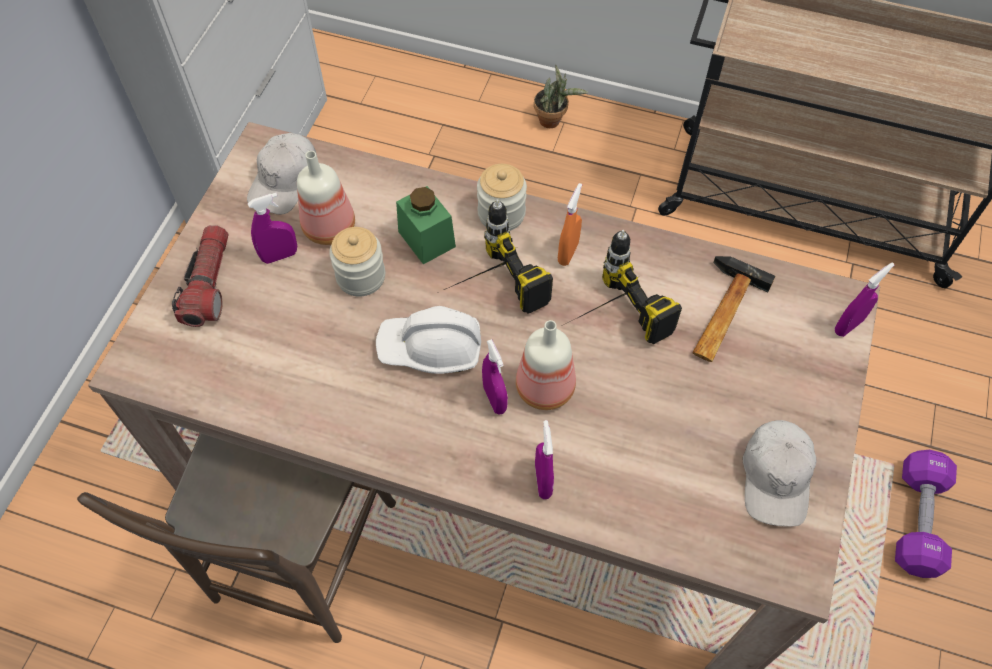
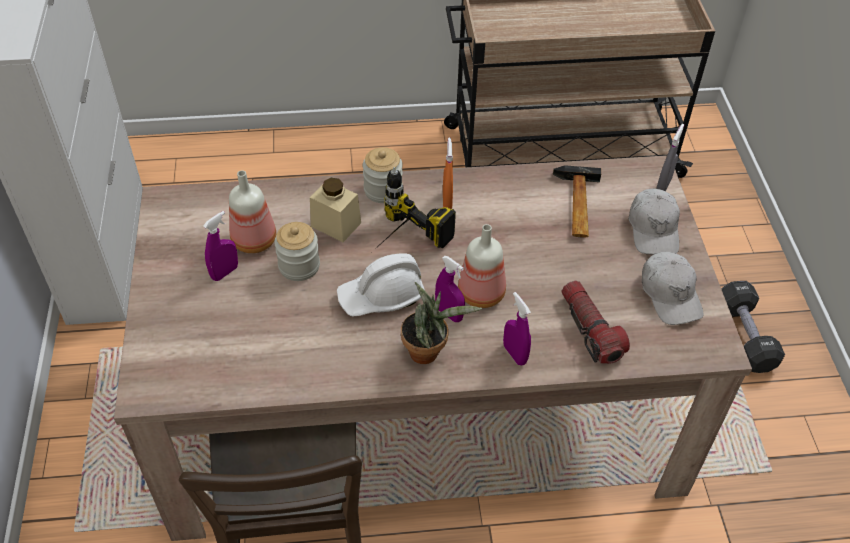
camera: 25 degrees left, 10 degrees down
flashlight [172,225,228,327] -> flashlight moved to [562,281,630,364]
white cap [247,133,317,215] -> white cap moved to [628,189,680,254]
green jar [396,186,456,264] -> beige jar [310,178,361,242]
potted plant [534,64,588,128] -> potted plant moved to [401,282,482,364]
power drill [566,230,682,344] -> none
purple spray bottle [835,262,894,337] -> grey spray bottle [656,124,684,191]
purple dumbbell [895,450,957,578] -> black dumbbell [722,281,785,373]

